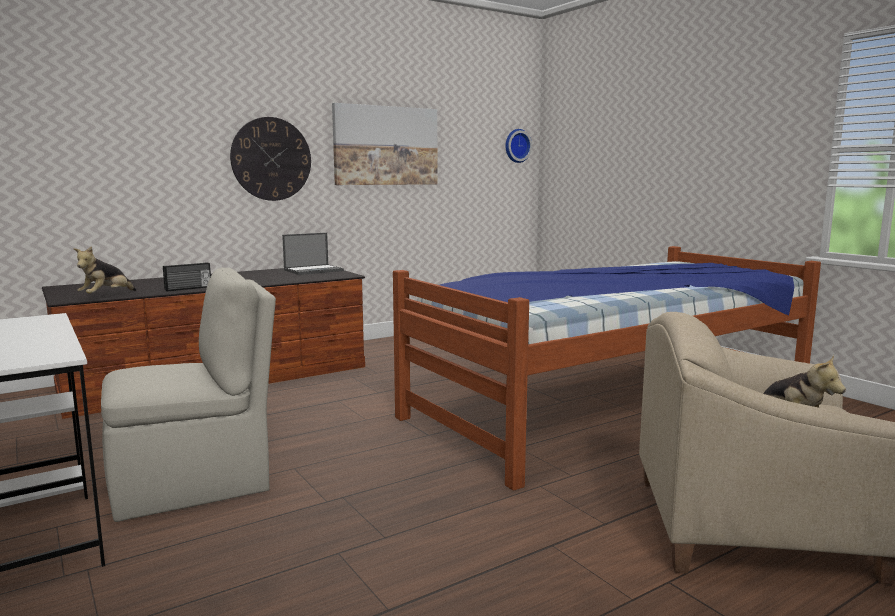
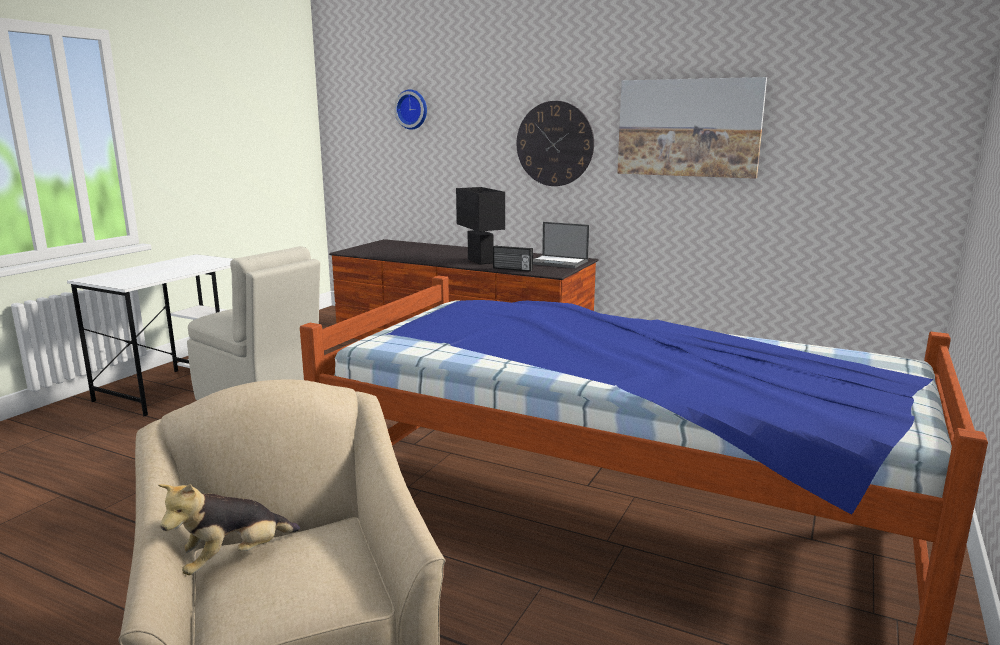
camera: 60 degrees right, 5 degrees up
plush toy [74,246,136,294] -> none
radio [163,262,211,291] -> radio moved to [493,245,533,271]
wall clock [505,129,532,163] -> wall clock moved to [394,89,427,130]
none -> black table lamp [456,187,505,265]

